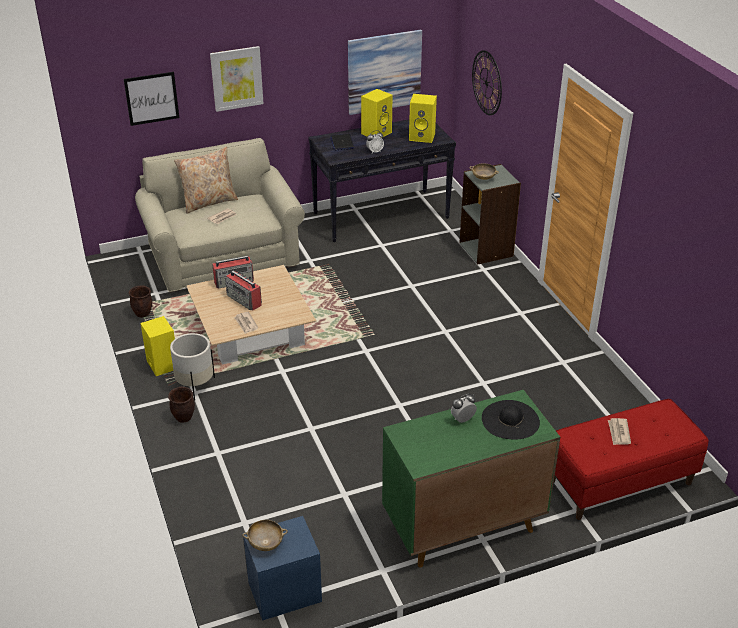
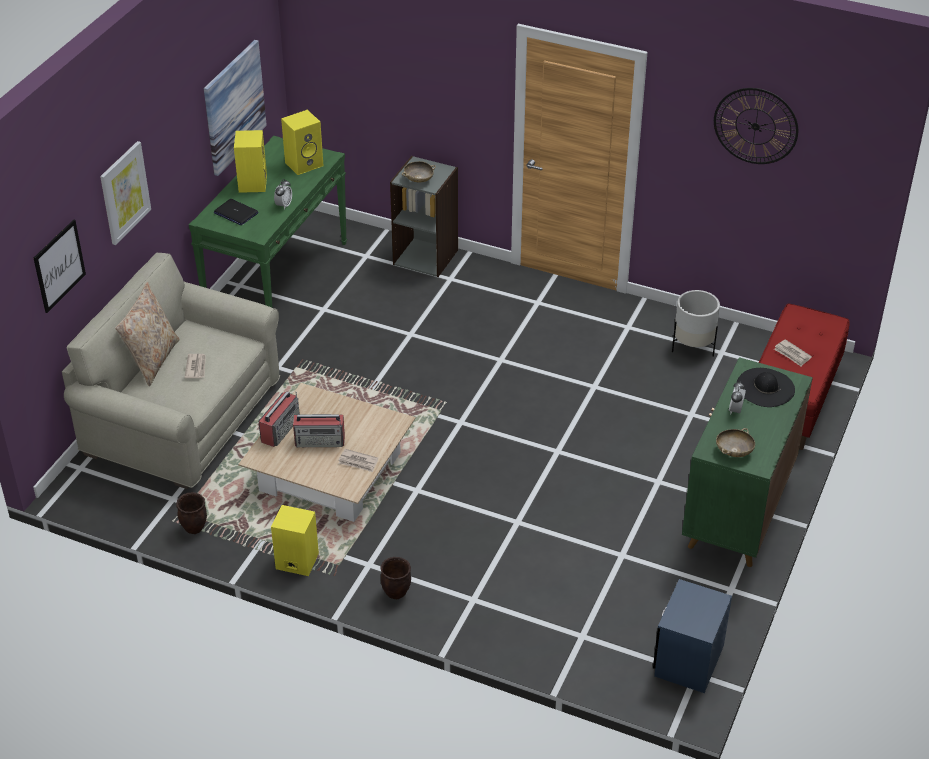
camera: 45 degrees left, 5 degrees up
white planter [170,333,215,400] -> white planter moved to [672,290,720,357]
beige bowl [243,520,288,551] -> beige bowl moved to [716,428,755,457]
black console table [308,119,456,242] -> green console table [189,136,347,308]
wall clock [472,50,502,115] -> wall clock moved to [714,88,798,164]

